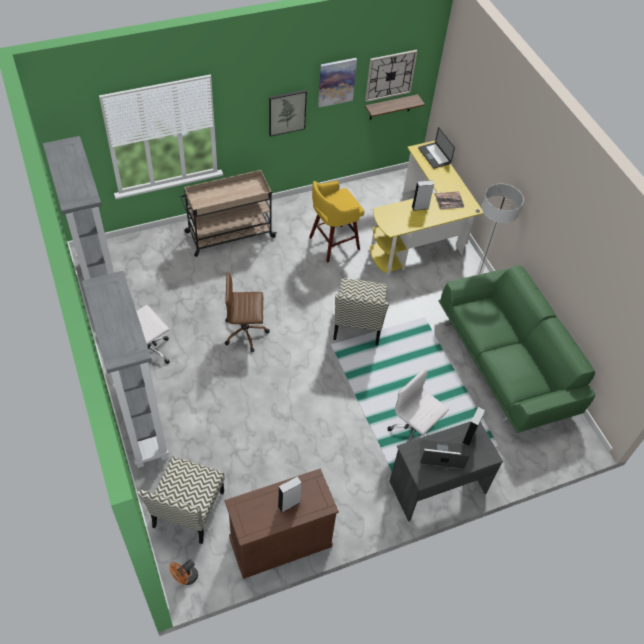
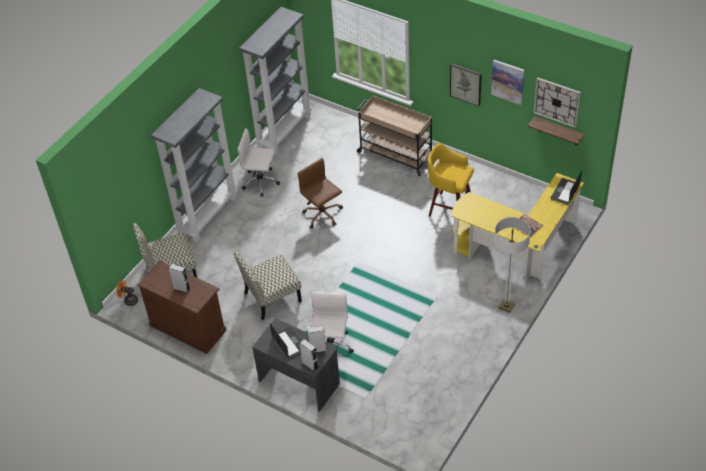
camera: 60 degrees right, 5 degrees down
chair [333,278,389,345] -> chair moved to [234,251,302,320]
grey speaker [412,180,434,211] -> grey speaker moved to [300,339,318,372]
green sofa [438,266,595,433] -> none

